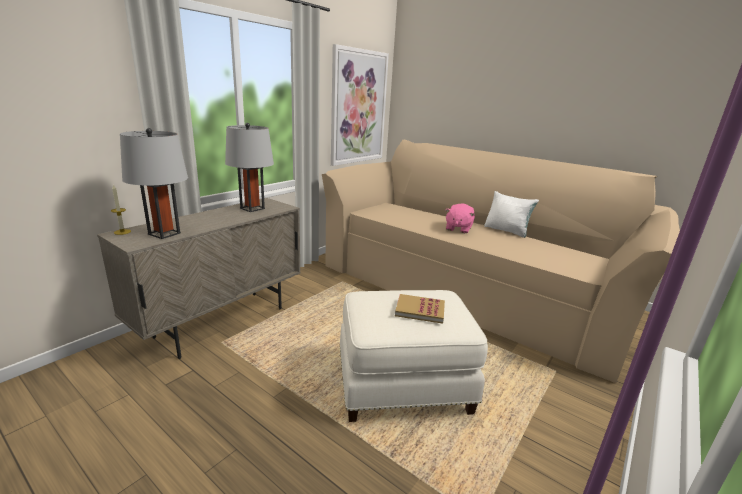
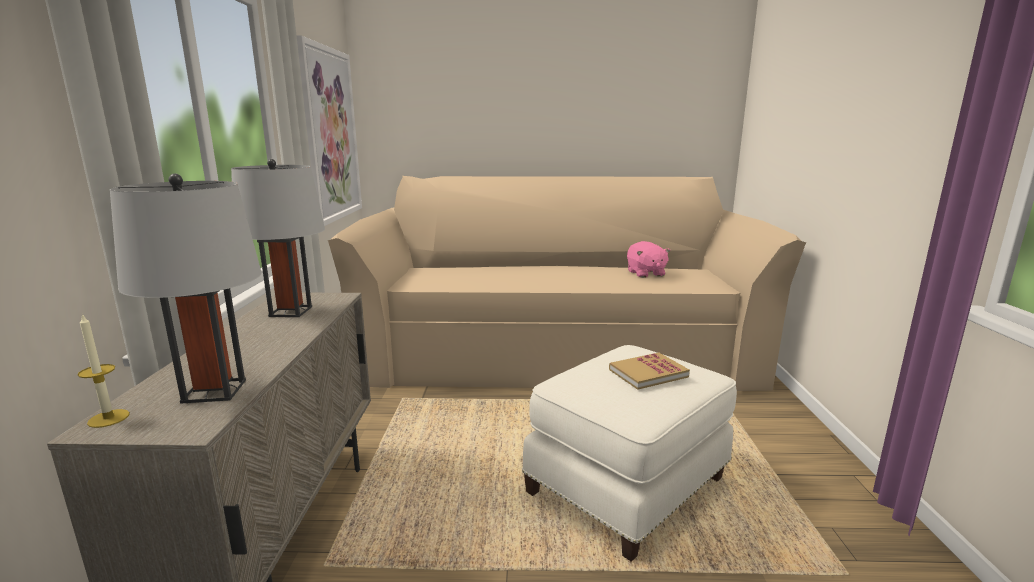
camera: 35 degrees left, 5 degrees down
pink plush toy [445,204,475,233] -> pink plush toy moved to [627,241,671,278]
white pillow [484,191,539,238] -> none

